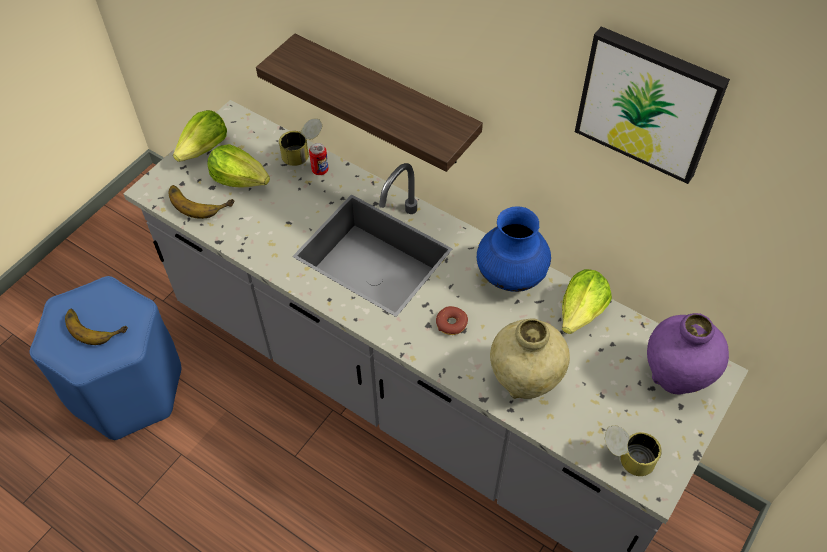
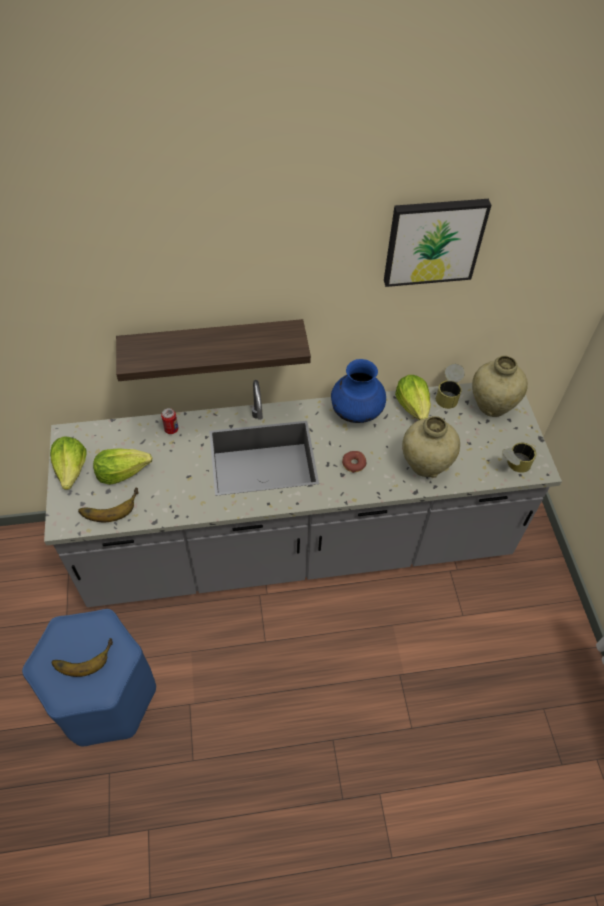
camera: 45 degrees left, 0 degrees up
can [279,118,322,166] -> can moved to [436,364,465,409]
purple vase [647,313,729,395] -> beige vase [472,355,528,417]

